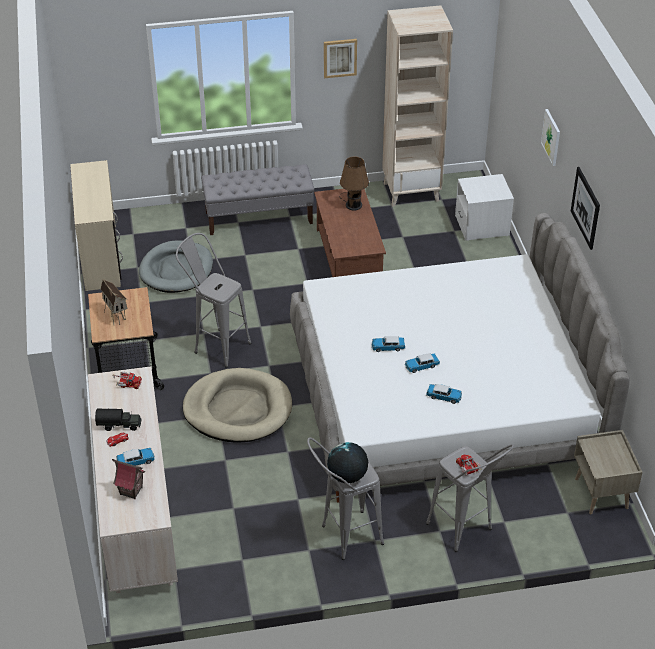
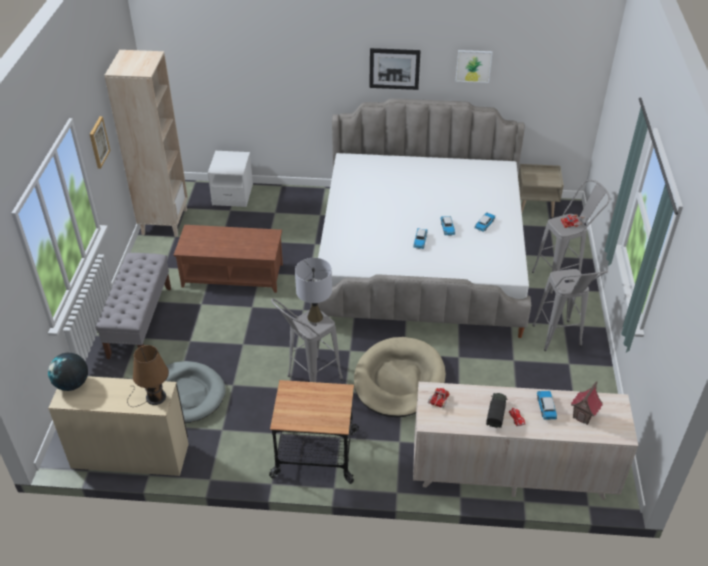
camera: 75 degrees left, 0 degrees up
toy house [101,279,128,325] -> none
globe [327,442,368,483] -> globe moved to [48,353,88,391]
brown table lamp [339,157,369,210] -> brown table lamp moved to [127,345,169,407]
picture [541,109,560,166] -> picture moved to [456,50,493,83]
none -> grey table lamp [295,258,332,323]

